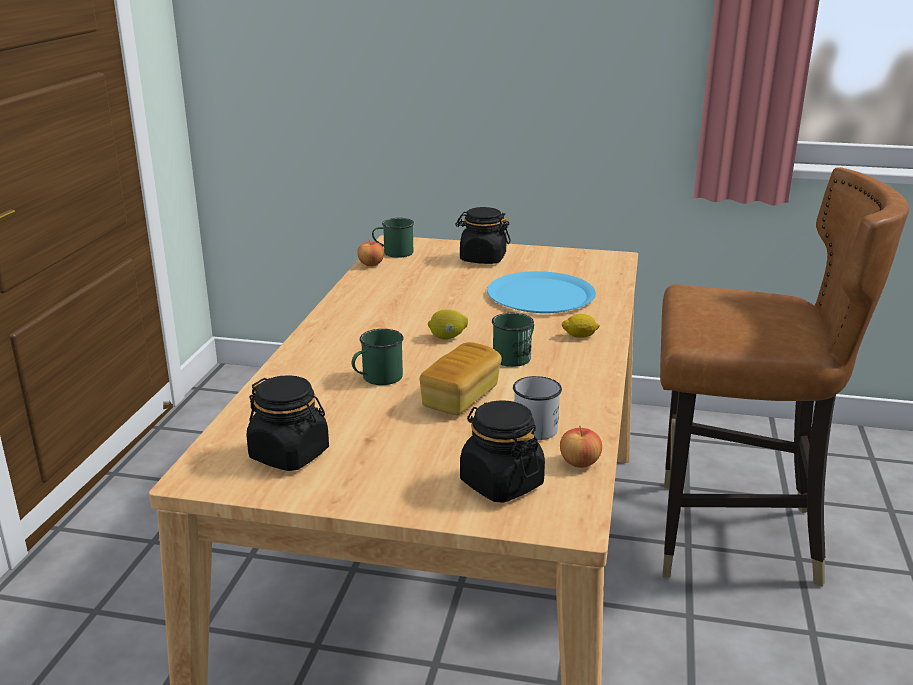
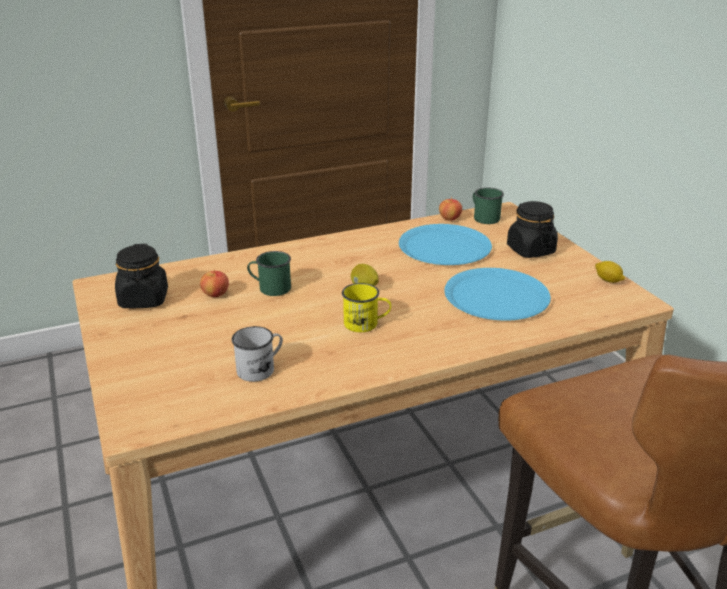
camera: 55 degrees right, 5 degrees up
bread [420,342,502,415] -> none
black jar [460,400,545,503] -> none
green mug [492,313,534,367] -> yellow mug [342,283,391,332]
apple [560,426,602,468] -> apple moved to [200,269,229,297]
lemon [561,314,600,338] -> lemon moved to [595,261,625,283]
none -> blue plate [399,224,492,265]

